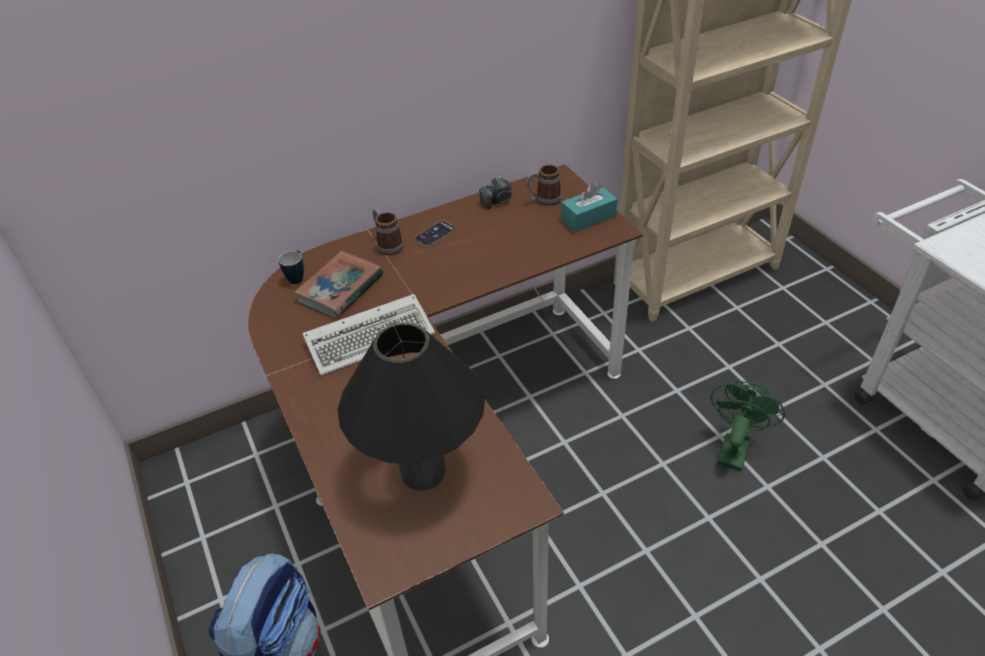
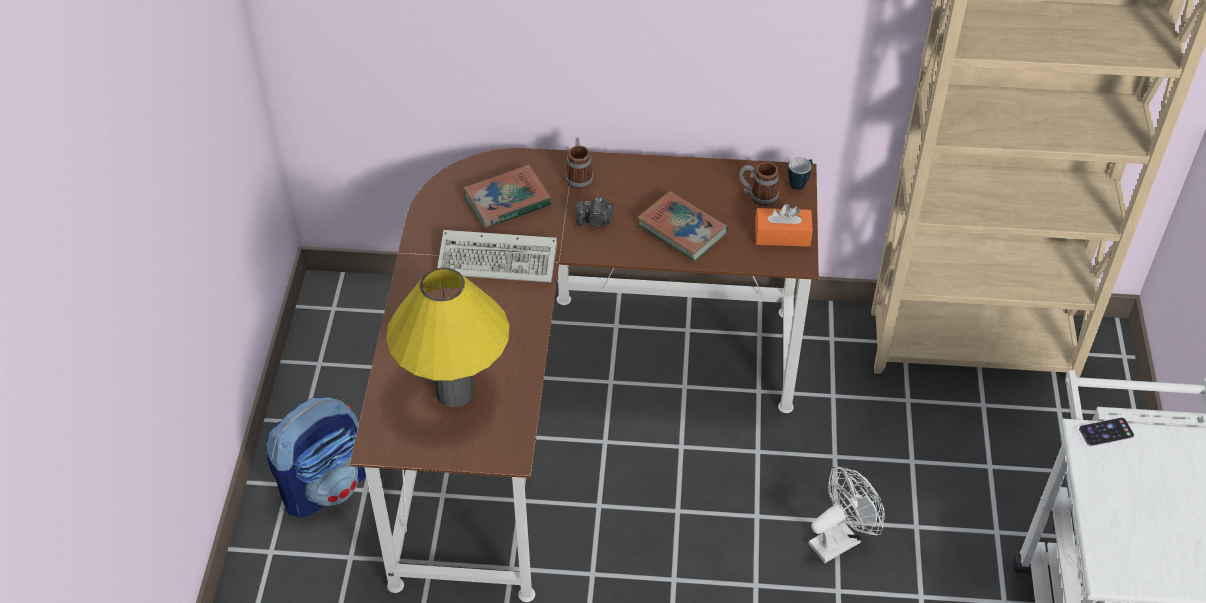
camera: 30 degrees right, 5 degrees up
mug [278,250,304,284] -> mug moved to [788,157,812,190]
black table lamp [338,323,485,491] -> yellow table lamp [386,268,510,407]
phone [414,220,455,247] -> phone moved to [1079,417,1134,446]
camera [479,176,512,209] -> camera moved to [576,197,614,227]
turquoise tissue box [561,183,618,232] -> orange tissue box [755,204,813,247]
green fan [711,381,785,471] -> white fan [808,466,885,563]
none -> book [637,191,728,261]

